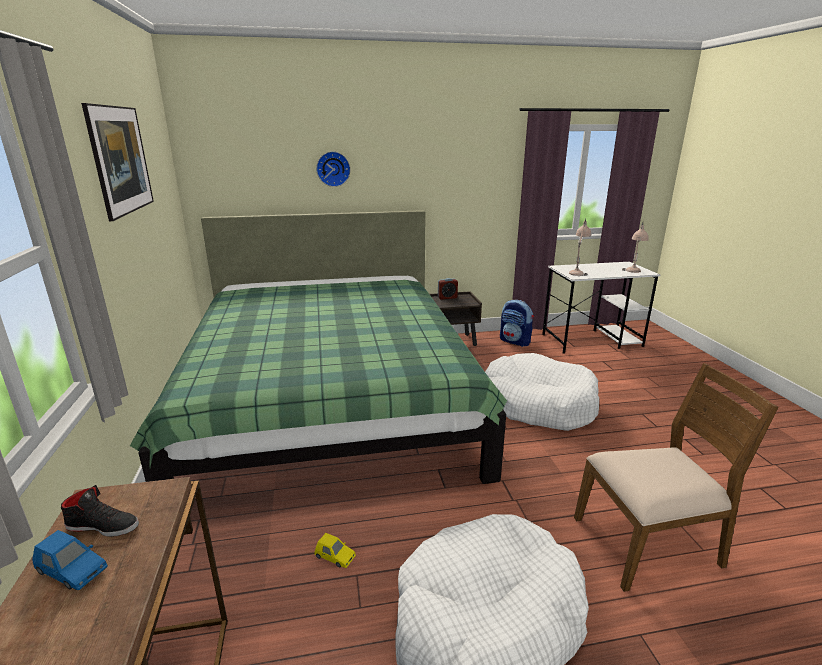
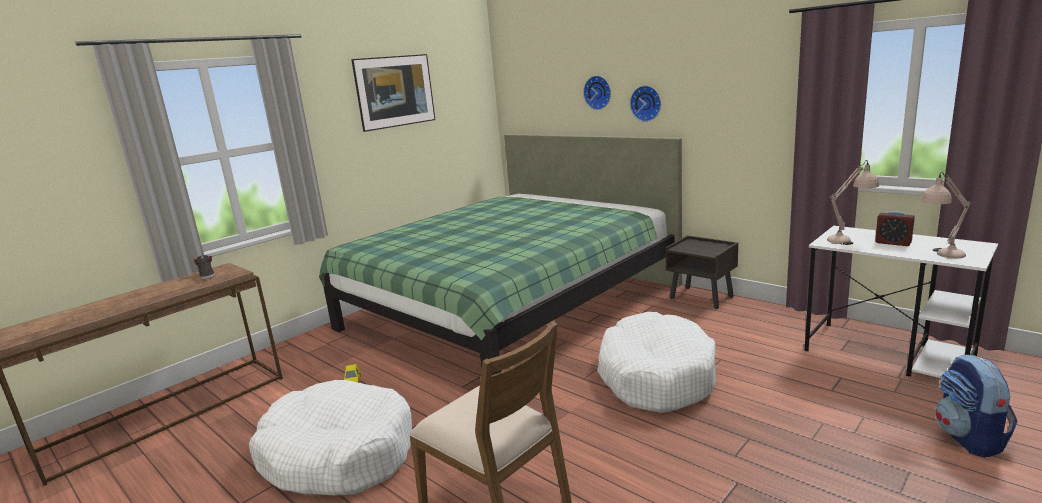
camera: 55 degrees right, 5 degrees down
blue toy car [32,530,108,590] -> none
alarm clock [438,278,458,300] -> alarm clock moved to [875,211,915,246]
backpack [500,300,534,347] -> backpack moved to [935,354,1017,458]
none -> wall clock [630,85,661,122]

